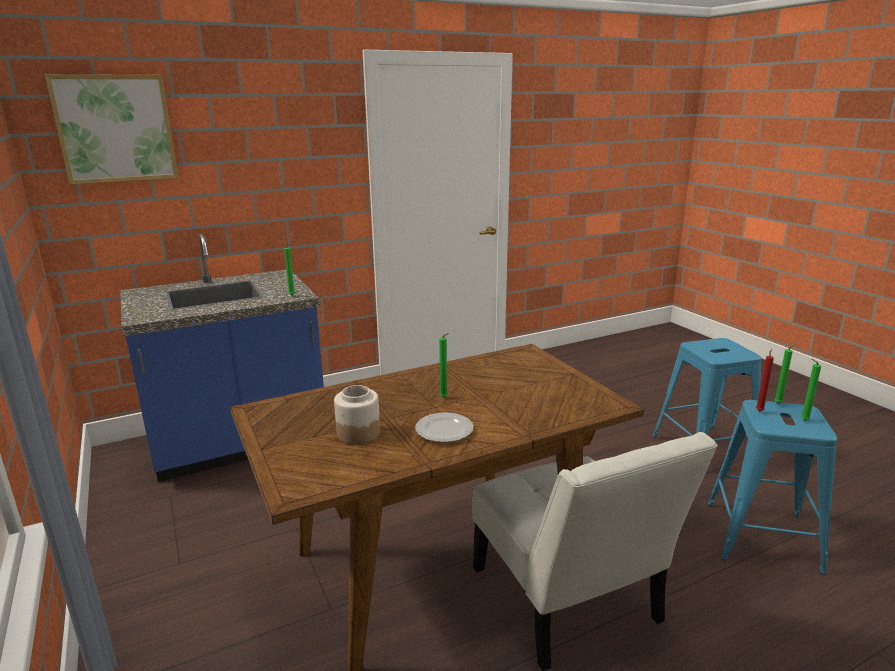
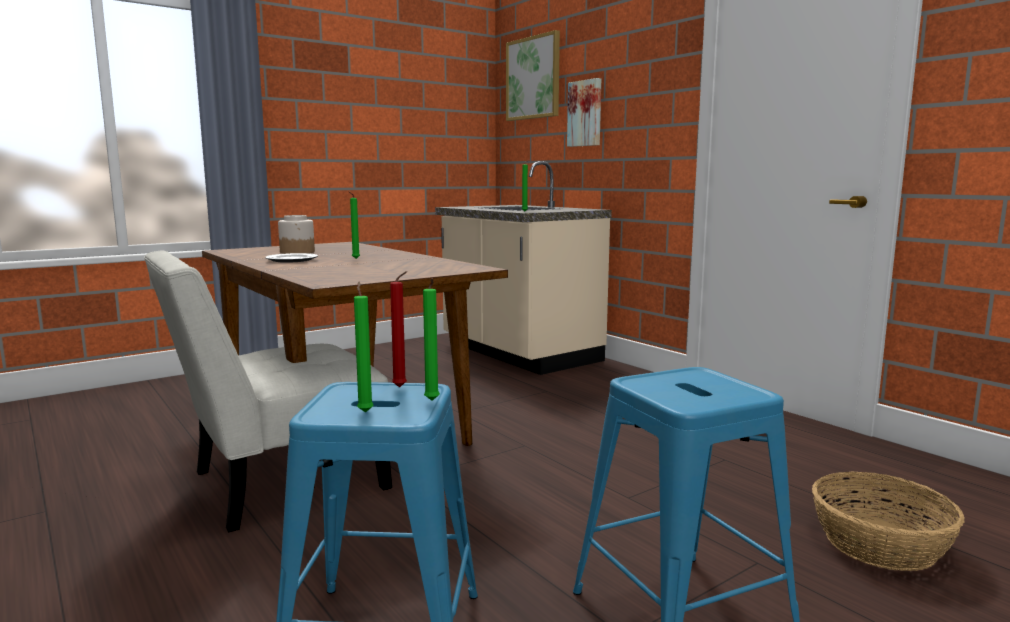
camera: 80 degrees right, 10 degrees down
blue counter [120,234,324,482] -> beige counter [435,161,612,375]
none -> picture [567,78,601,147]
none -> basket [812,472,965,571]

